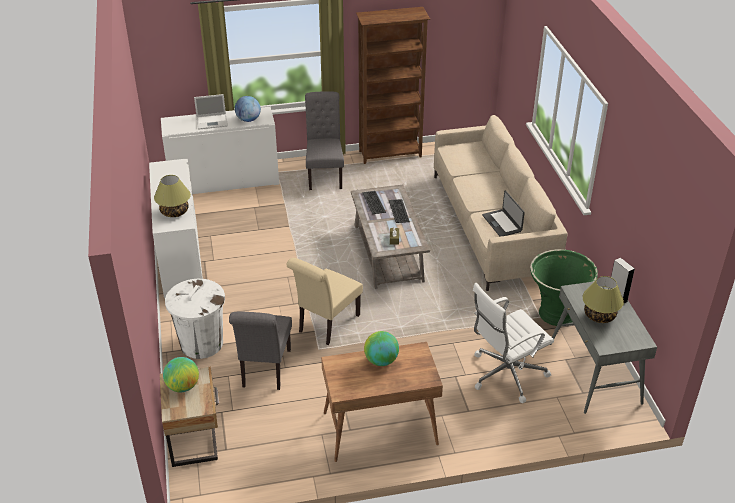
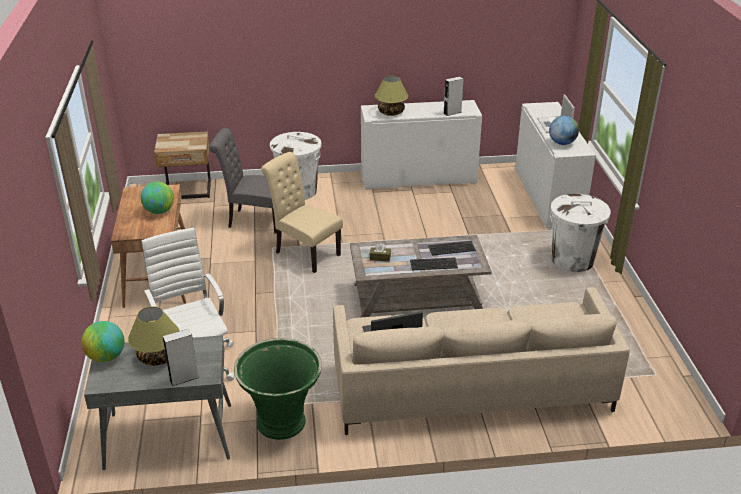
camera: 95 degrees right, 5 degrees down
globe [163,357,199,392] -> globe moved to [81,321,124,362]
grey chair [305,91,344,190] -> white trash can [550,194,611,272]
brown bookcase [356,7,430,164] -> none
none -> grey speaker [443,76,463,116]

